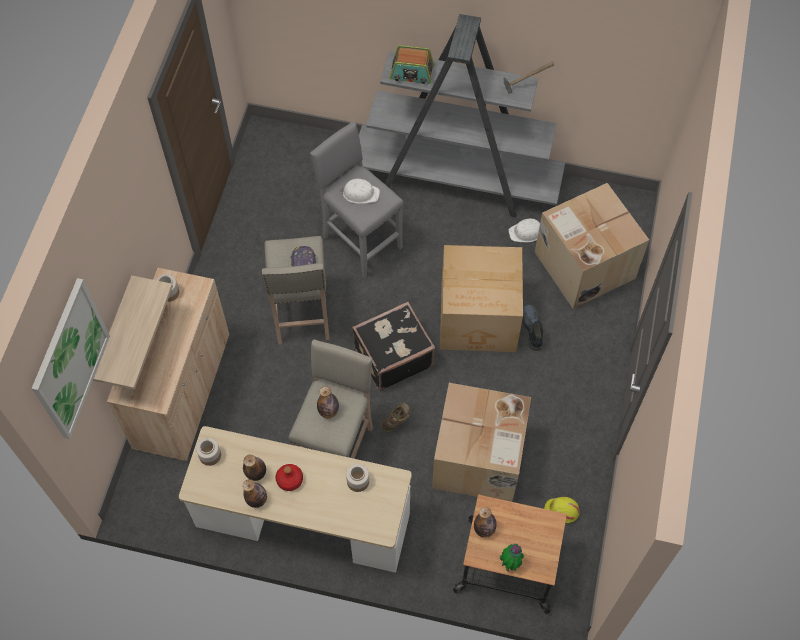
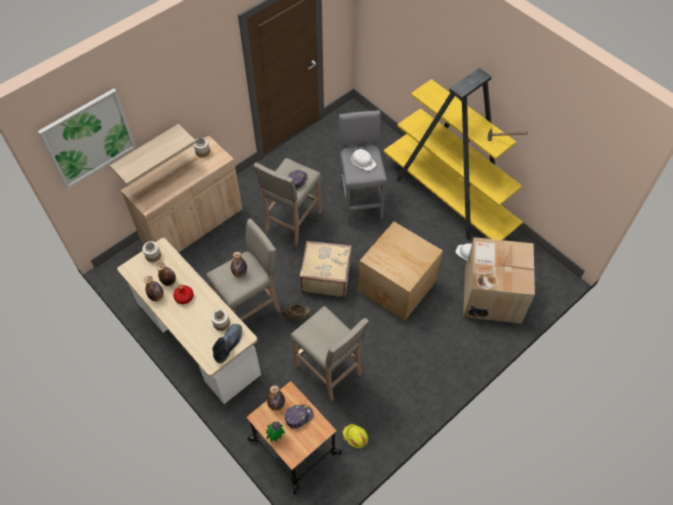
camera: 35 degrees right, 5 degrees down
black suitcase [352,302,435,391] -> beige suitcase [299,241,352,297]
grey bookcase [353,14,565,217] -> yellow bookcase [383,68,523,241]
radio [390,45,434,84] -> none
cardboard box [432,383,531,502] -> beige stool [290,306,369,401]
boot [522,305,543,351] -> boot moved to [212,324,242,363]
none -> cap [285,404,314,429]

